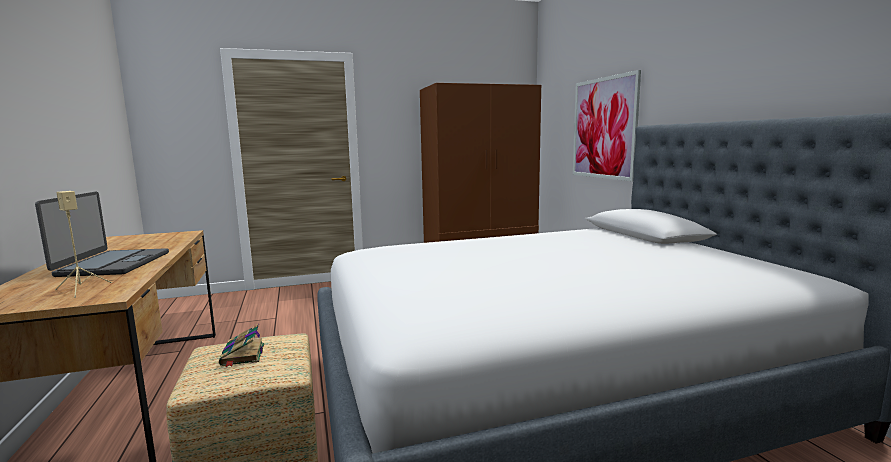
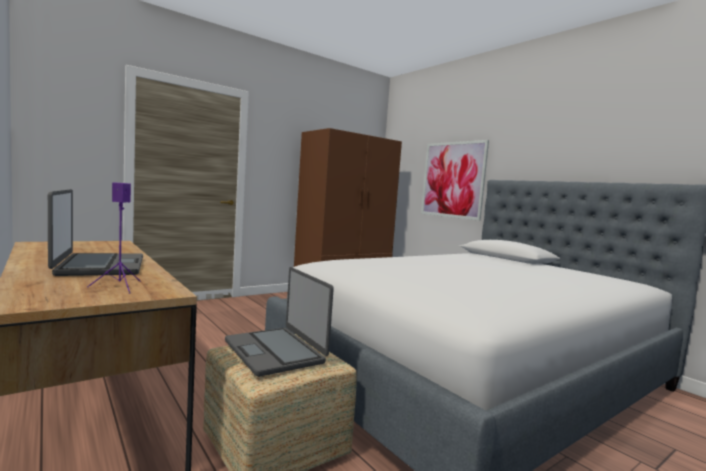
camera: 20 degrees left, 5 degrees down
beige speaker [55,191,112,298] -> purple speaker [87,182,141,293]
book [219,323,264,368] -> laptop [225,267,334,377]

